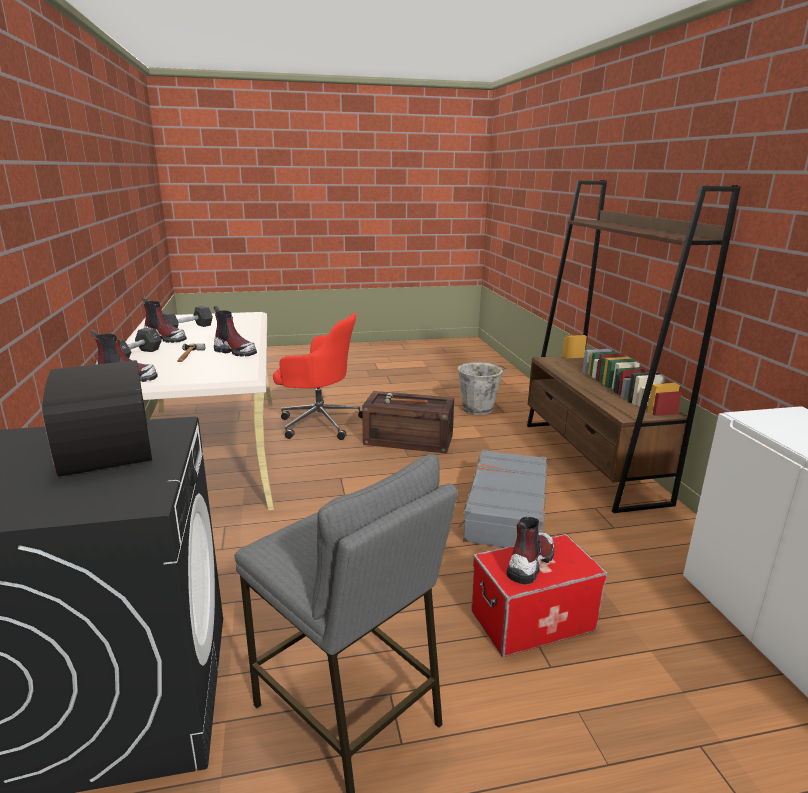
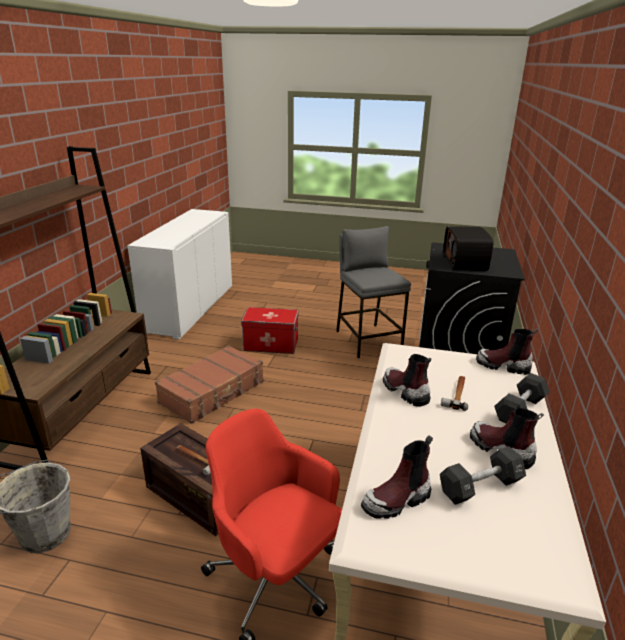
camera: 155 degrees left, 5 degrees up
grey suitcase [459,449,548,547] -> brown suitcase [155,345,264,424]
boot [507,517,554,584] -> boot moved to [361,435,433,519]

